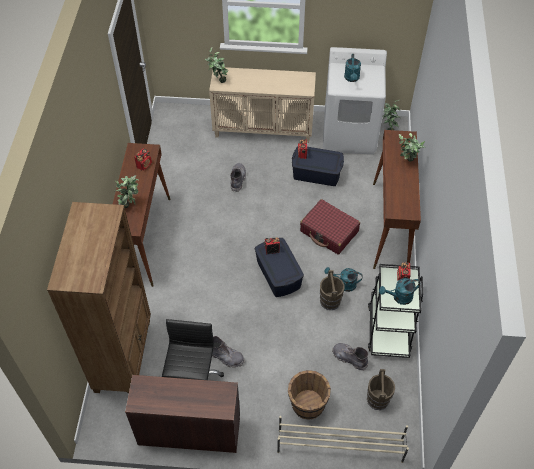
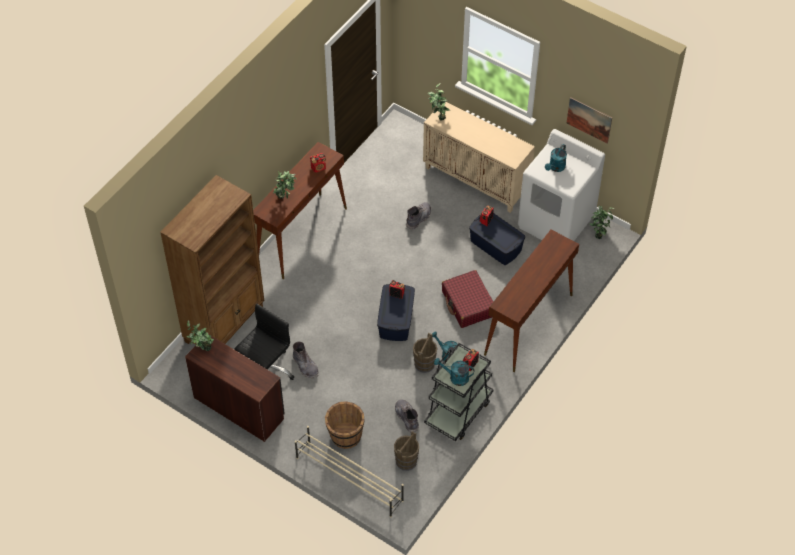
camera: 30 degrees right, 0 degrees up
potted plant [399,133,426,161] -> potted plant moved to [186,320,214,351]
none -> picture [566,97,612,144]

